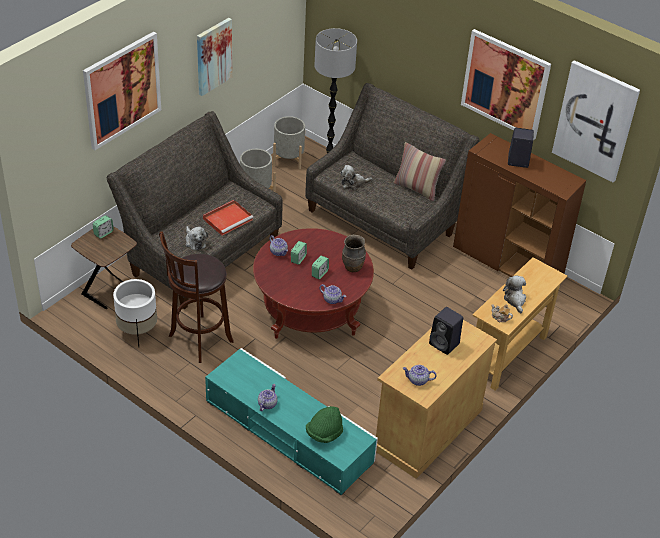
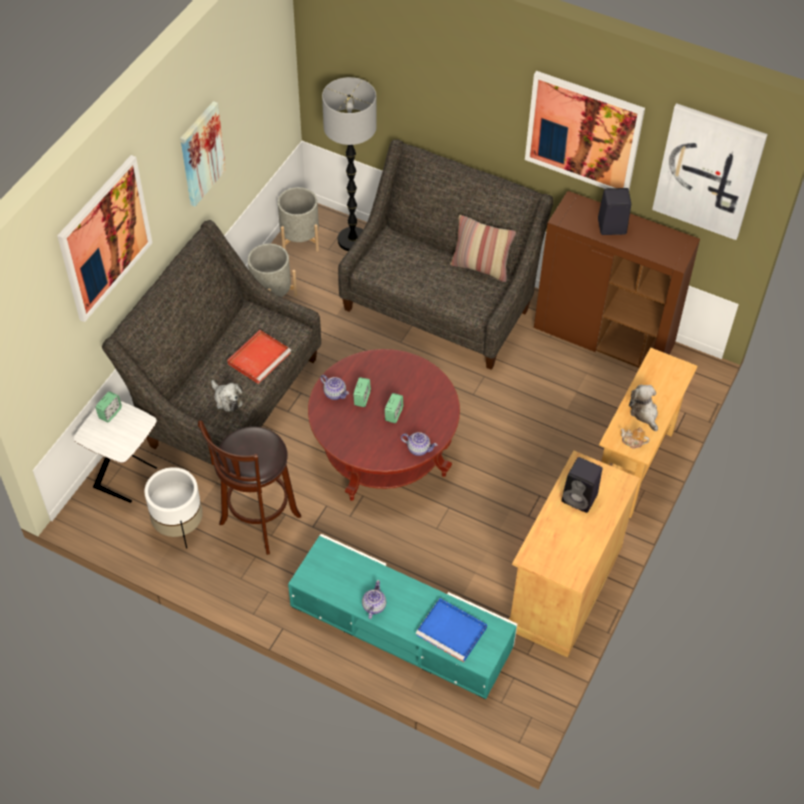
camera: 10 degrees left, 10 degrees up
brown side table [71,226,137,309] -> white side table [74,401,157,503]
green hat [306,406,343,443] -> blue tray [416,598,487,662]
plush toy [340,165,372,190] -> none
brown vase [342,235,366,272] -> none
teapot [402,365,437,386] -> none

